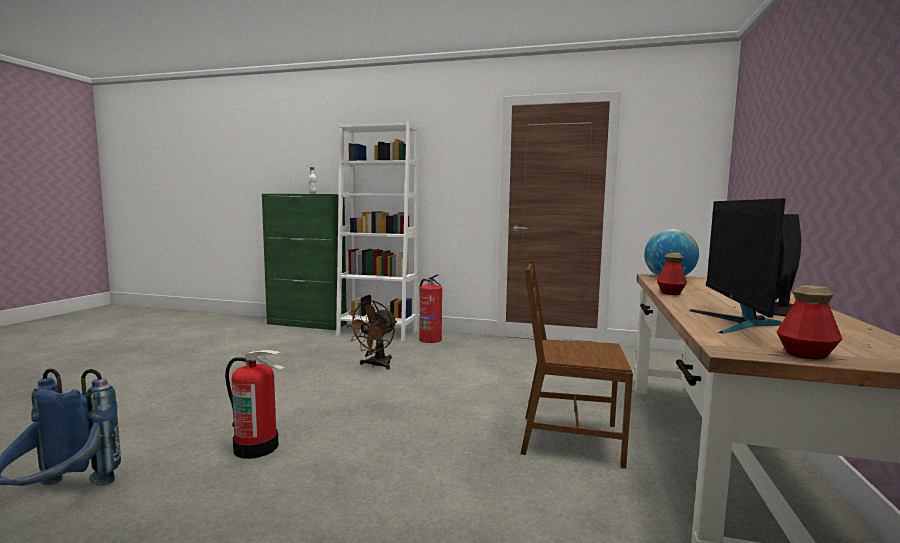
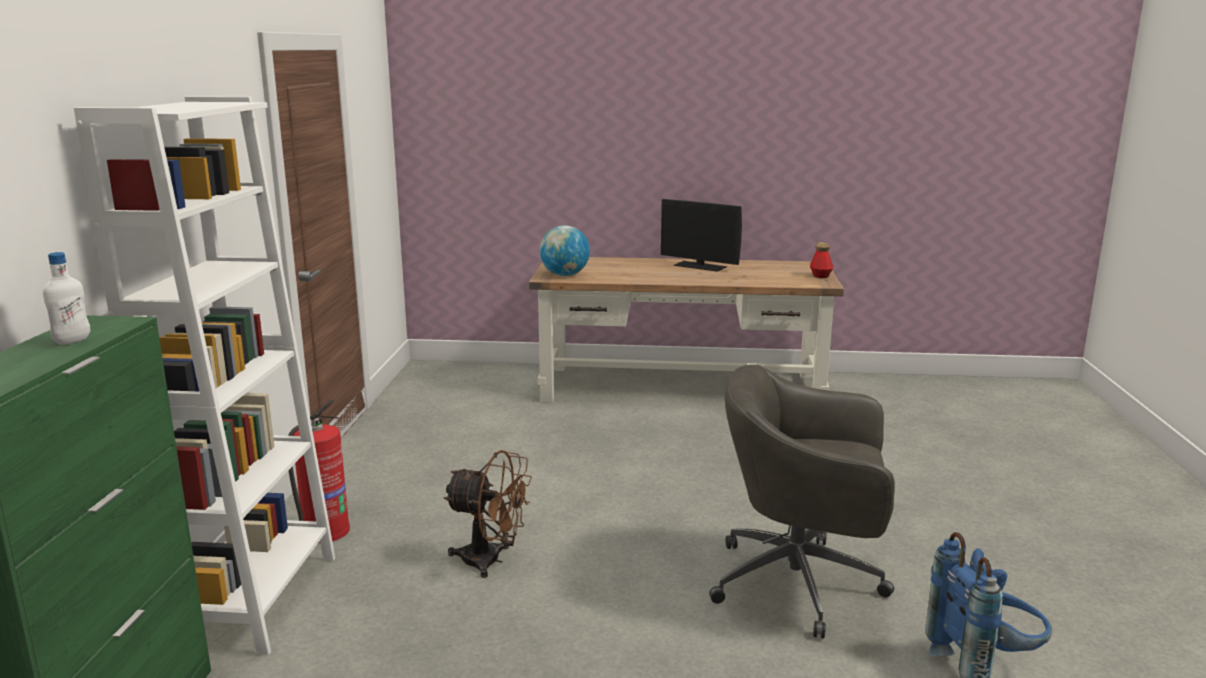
camera: 100 degrees left, 10 degrees up
fire extinguisher [225,350,284,459] -> grey office chair [709,364,895,639]
brown chair [521,260,633,469] -> none
bottle [657,253,687,295] -> none
monitor [690,198,785,334] -> none

